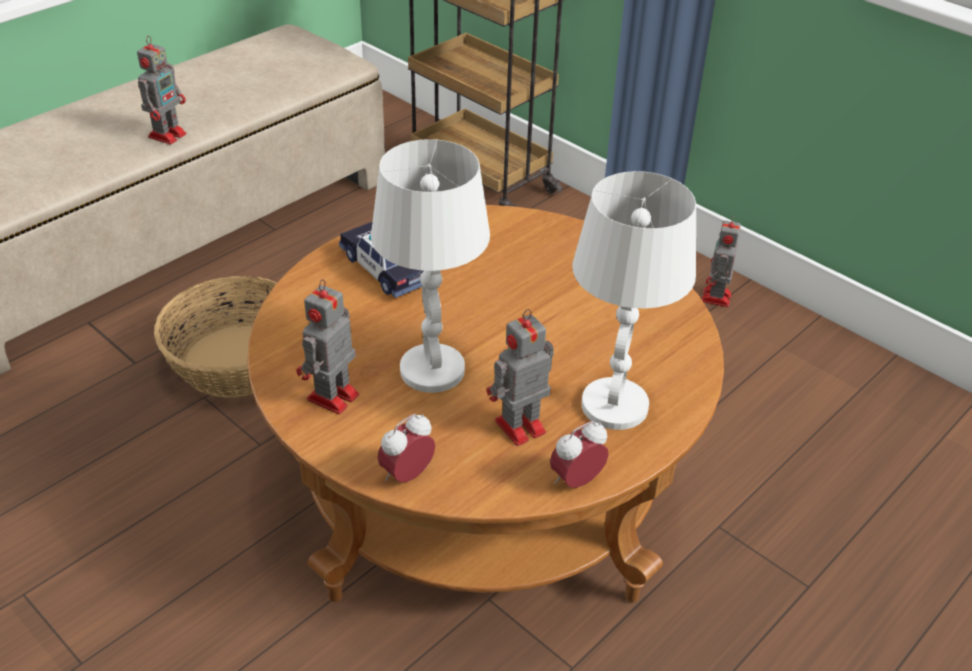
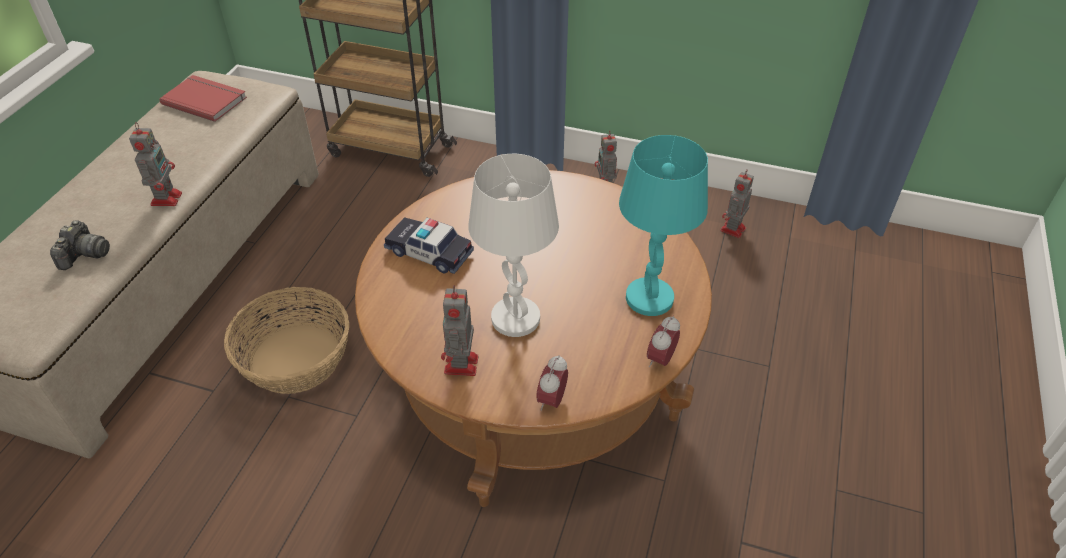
camera: 25 degrees left, 5 degrees up
toy robot [487,309,554,446] -> toy robot moved to [720,170,754,238]
white table lamp [572,171,696,430] -> turquoise table lamp [619,135,708,316]
none -> camera [50,220,110,270]
none -> red book [160,75,247,122]

